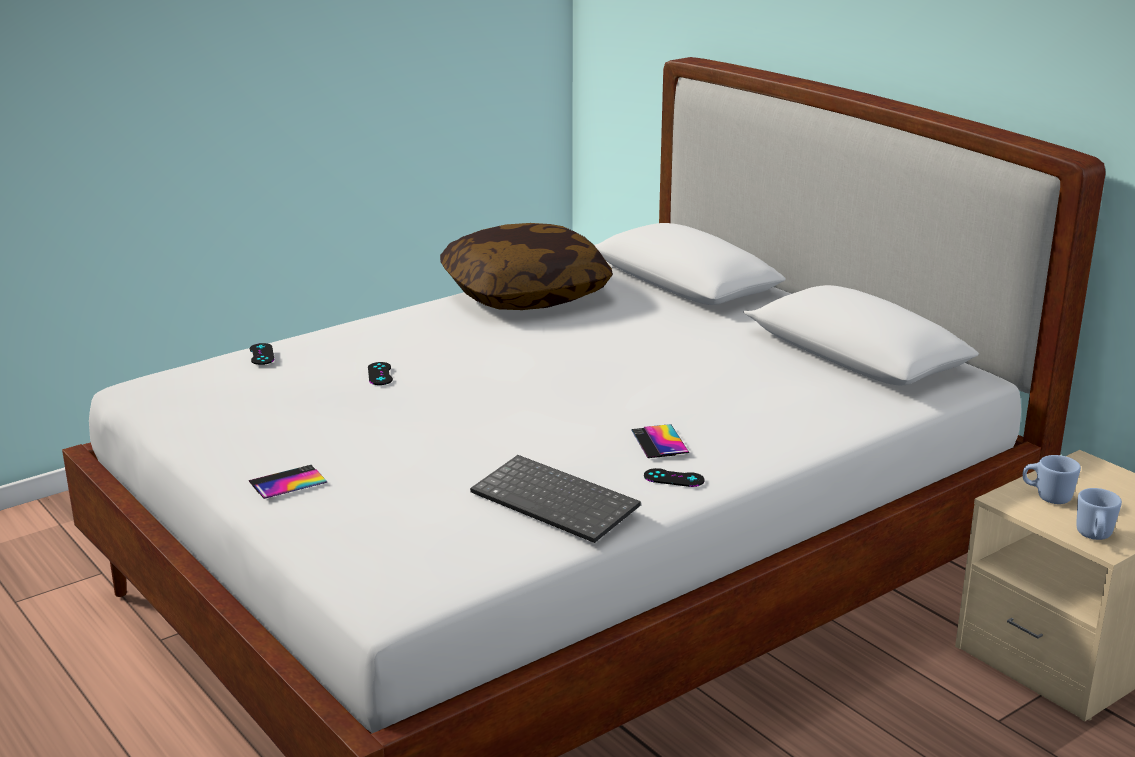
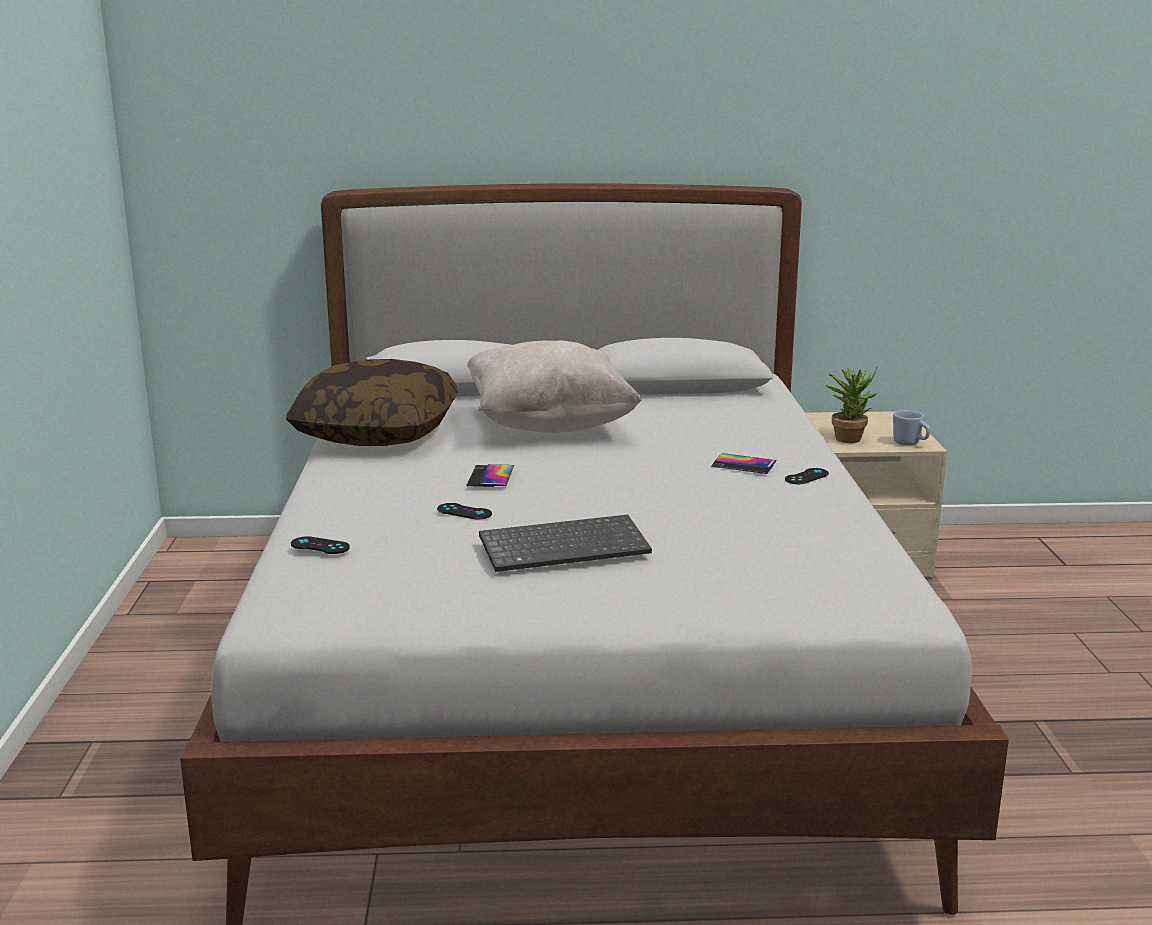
camera: 55 degrees left, 5 degrees down
phone [249,465,327,499] -> phone moved to [466,464,514,487]
keyboard [470,455,641,543] -> keyboard moved to [479,515,652,572]
blue mug [1023,455,1081,504] -> potted plant [823,367,878,443]
none -> beige pillow [467,341,642,433]

